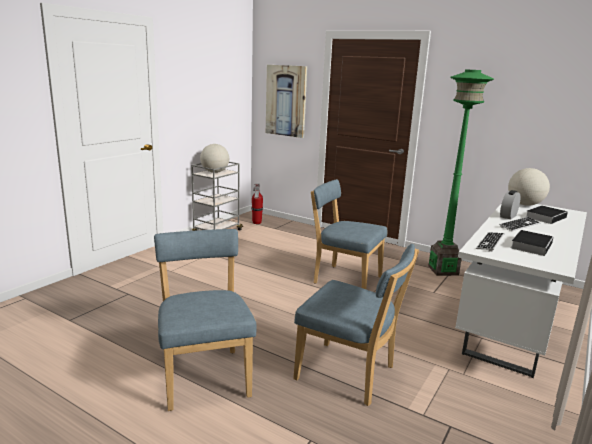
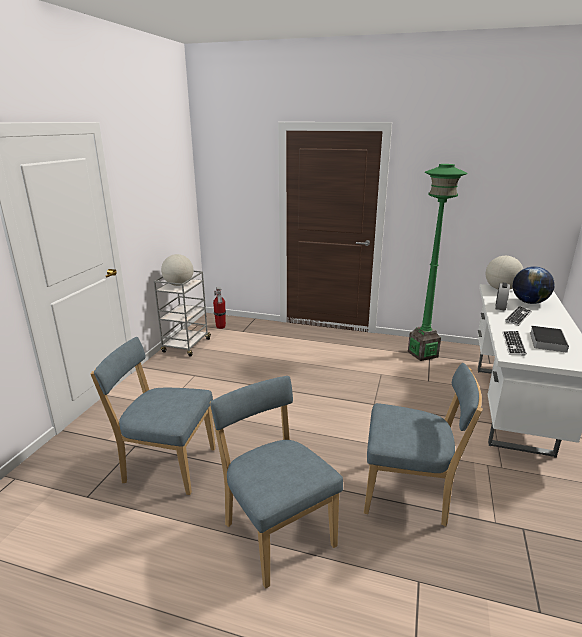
camera: 15 degrees left, 5 degrees up
picture [266,65,307,138] -> none
blue chair [311,179,387,289] -> blue chair moved to [91,337,216,495]
book [526,205,568,224] -> globe [513,266,555,304]

